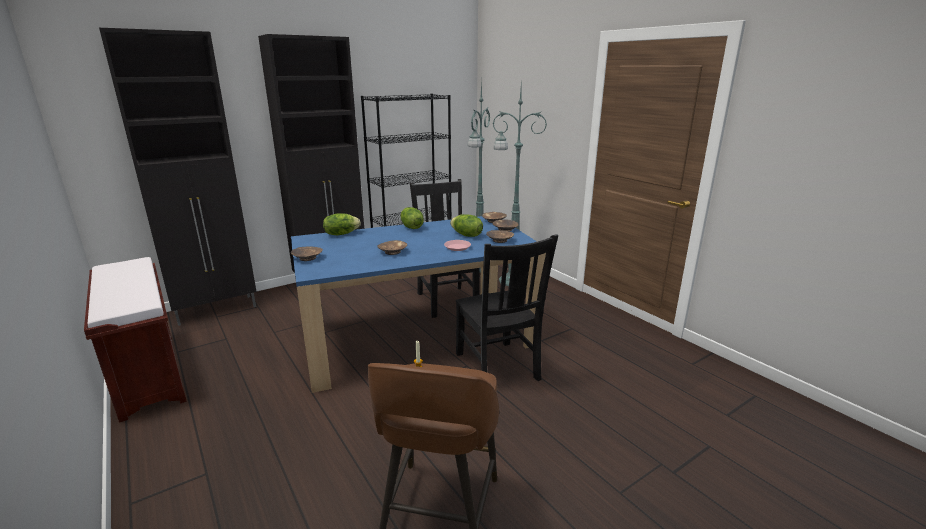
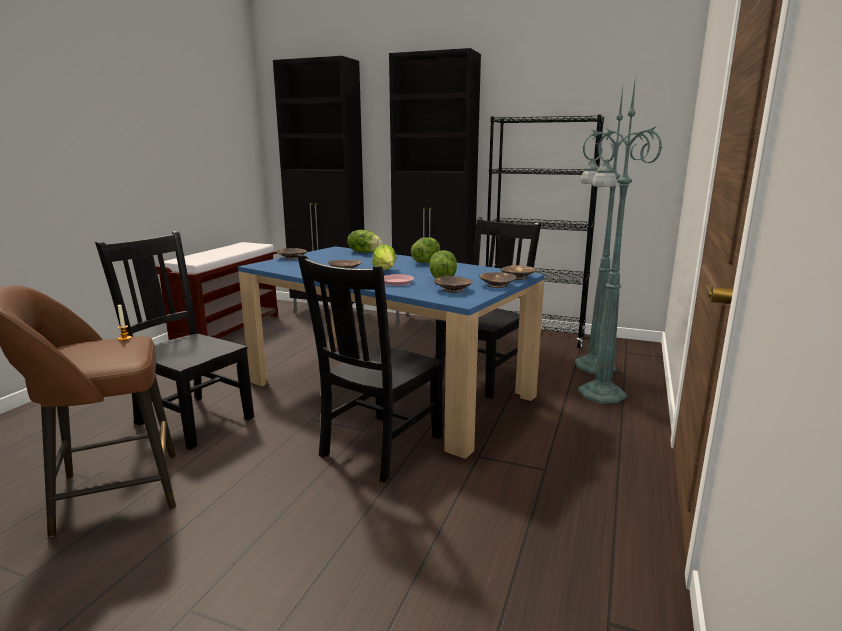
camera: 55 degrees right, 5 degrees down
none -> black chair [95,231,254,450]
none -> lettuce [372,244,397,270]

